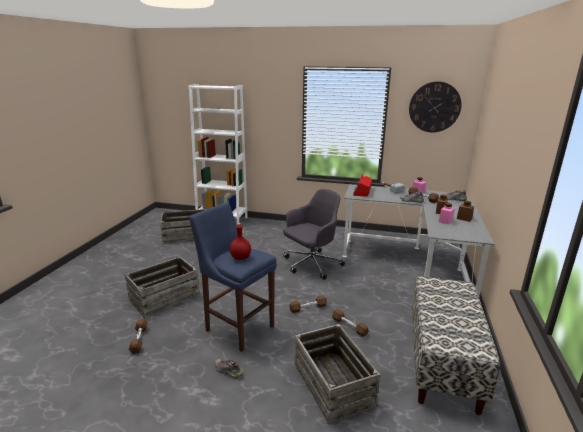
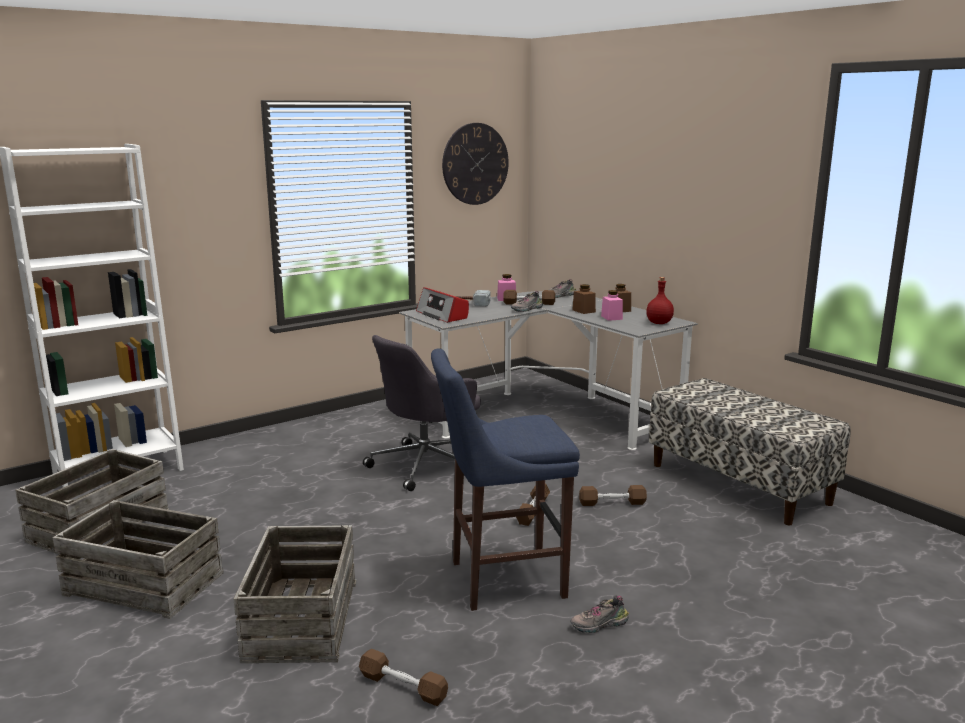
camera: 50 degrees left, 5 degrees down
red bottle [230,223,251,260] -> red bottle moved to [646,277,674,324]
grey office chair [283,189,345,279] -> grey office chair turned 135 degrees counterclockwise [363,335,481,491]
crate [295,324,380,424] -> crate moved to [53,500,223,619]

